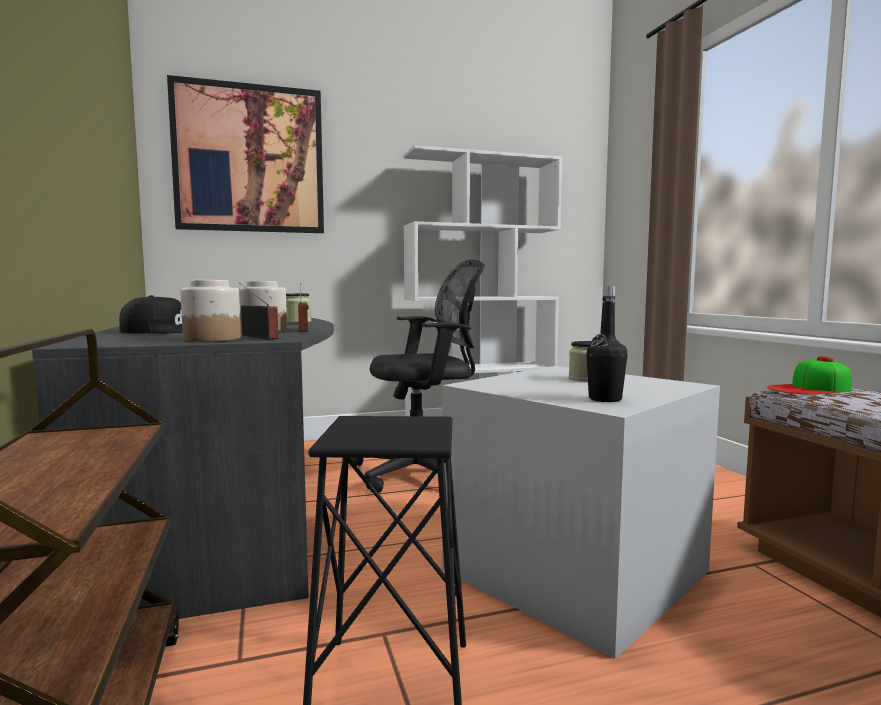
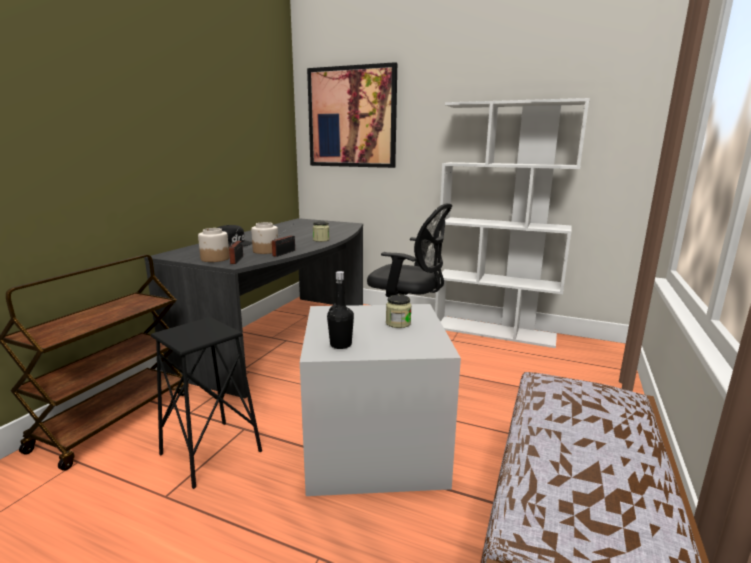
camera: 40 degrees right, 10 degrees up
cap [767,356,852,395] -> none

